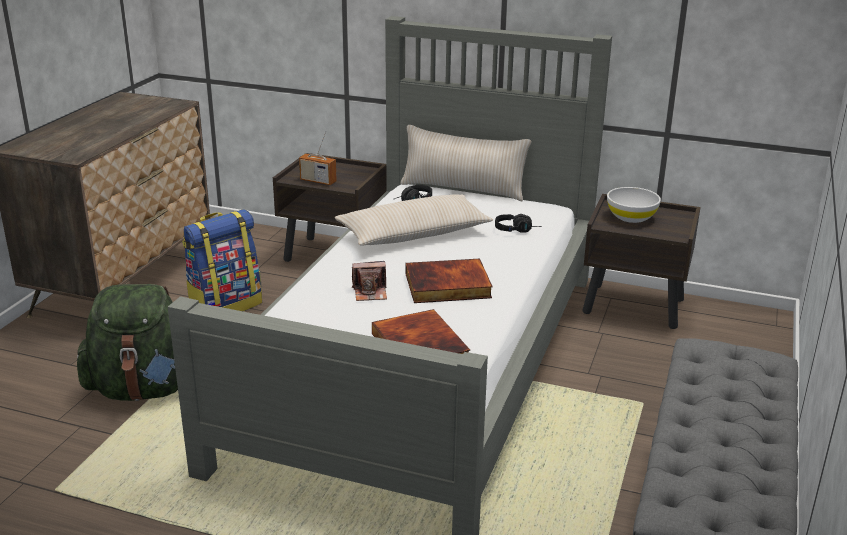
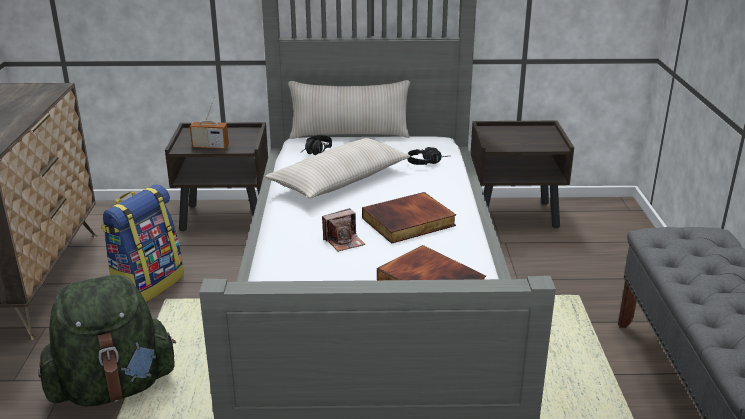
camera: 20 degrees left, 0 degrees up
white bowl [607,187,661,223] -> none

